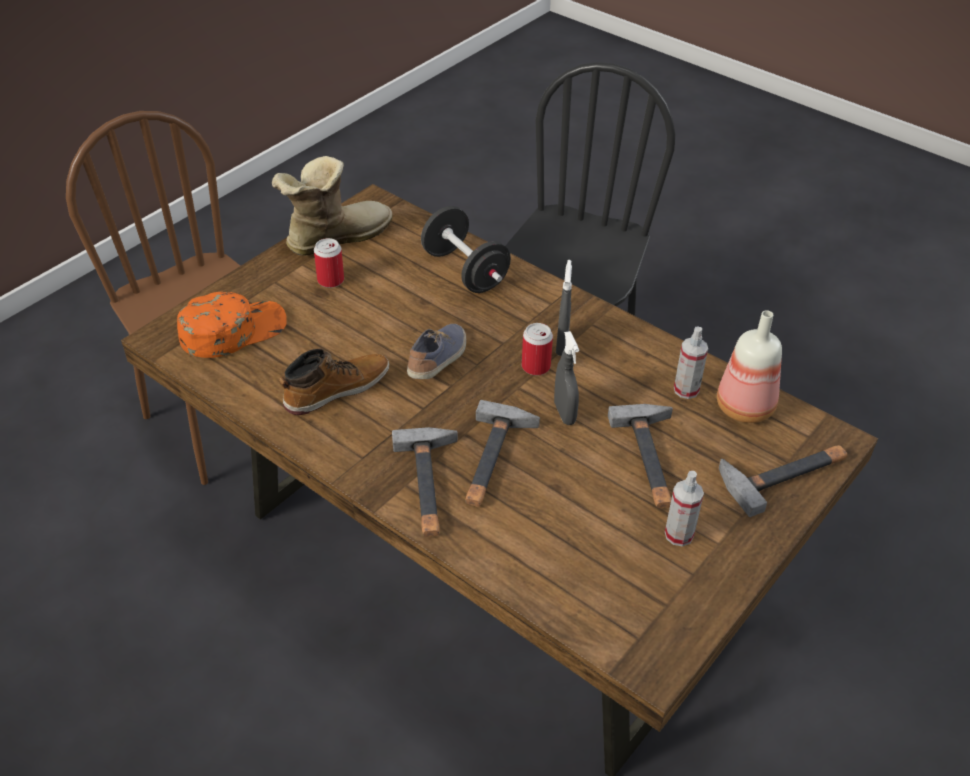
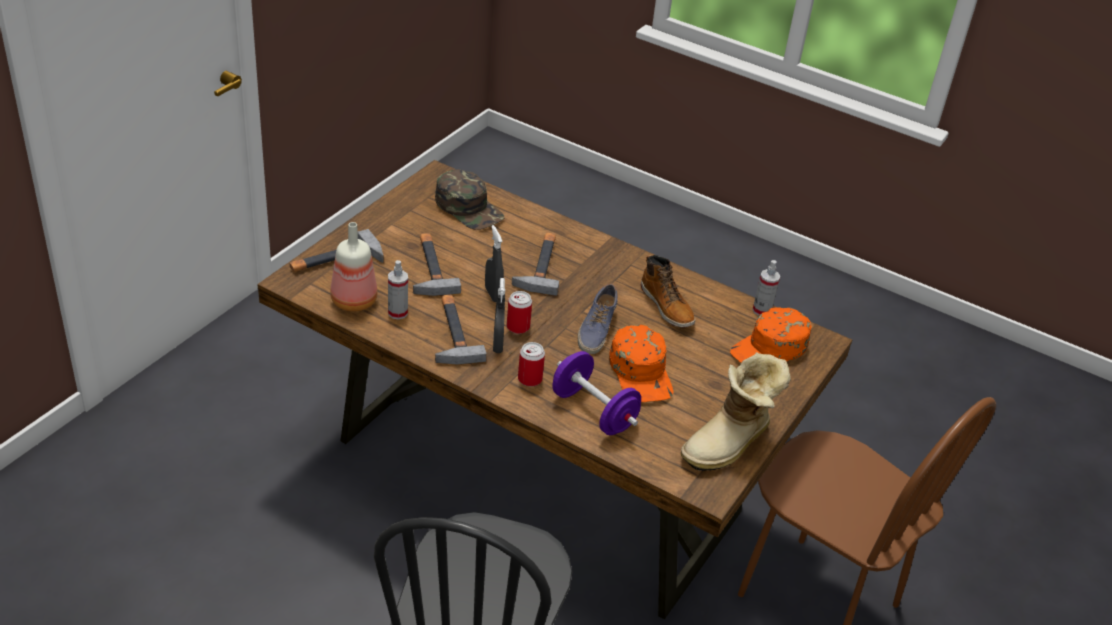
camera: 170 degrees right, 5 degrees down
boot [279,348,389,415] -> boot turned 75 degrees counterclockwise [641,255,695,327]
can [314,238,344,288] -> can moved to [518,342,545,387]
hammer [392,427,458,537] -> hammer moved to [435,295,487,365]
black dumbbell [421,206,511,293] -> purple dumbbell [552,351,641,435]
spray bottle [665,471,704,546] -> spray bottle moved to [752,260,780,316]
none -> green cap [435,169,504,230]
none -> orange cap [609,325,673,402]

